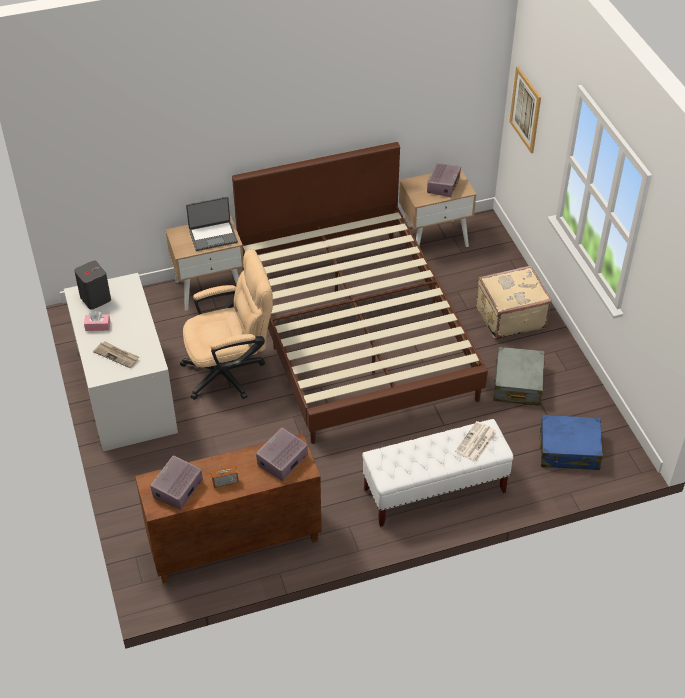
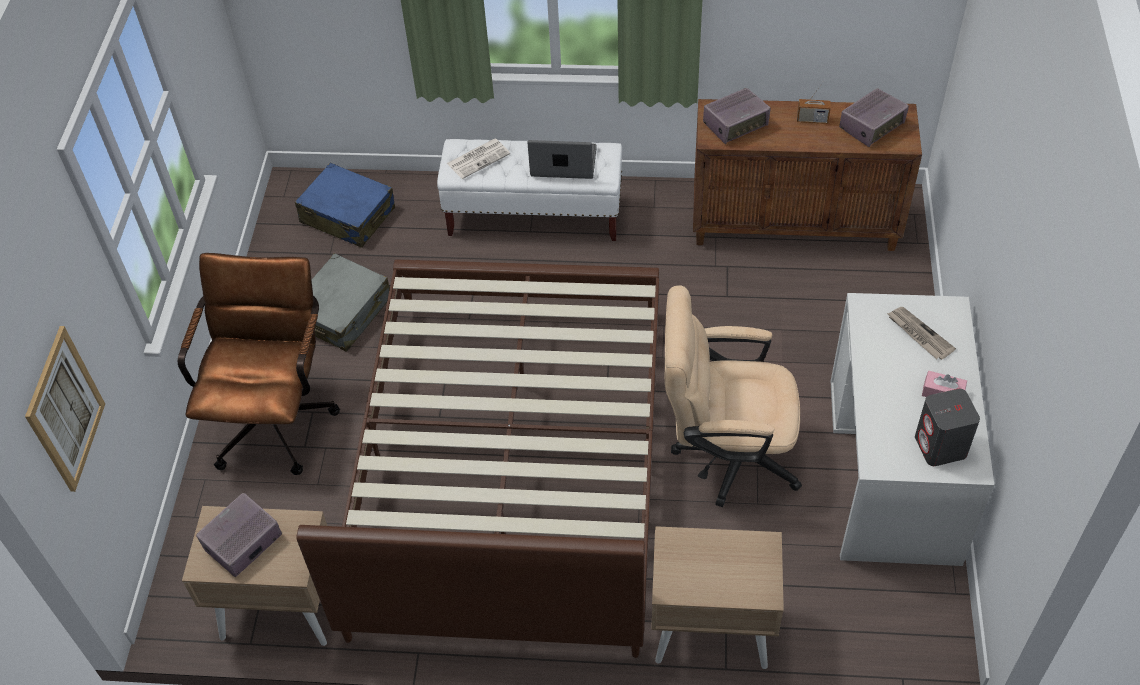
camera: 155 degrees left, 5 degrees up
laptop [186,197,238,251] -> laptop moved to [527,140,597,179]
beige suitcase [476,265,552,340] -> brown office chair [178,253,340,475]

